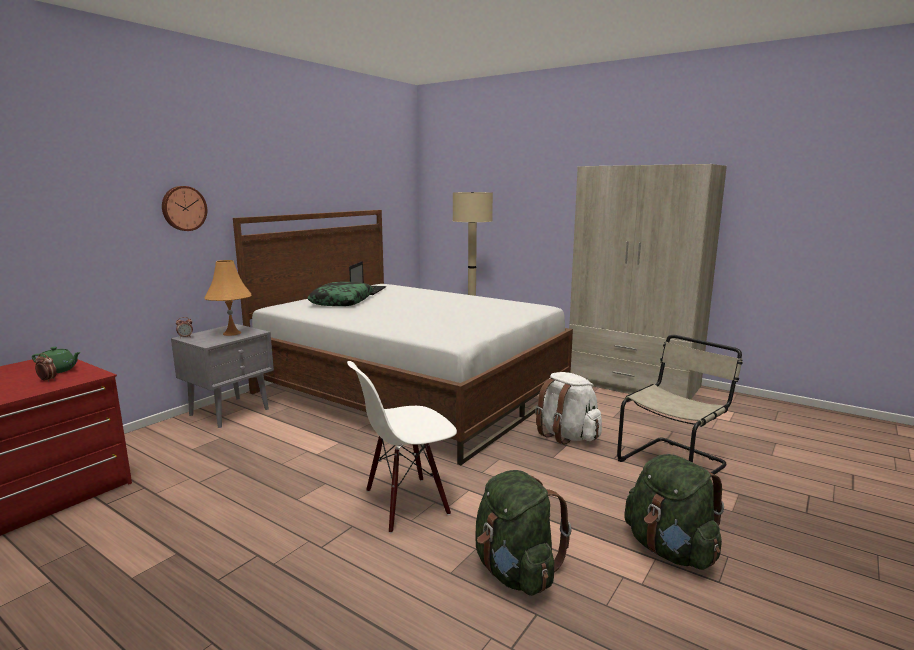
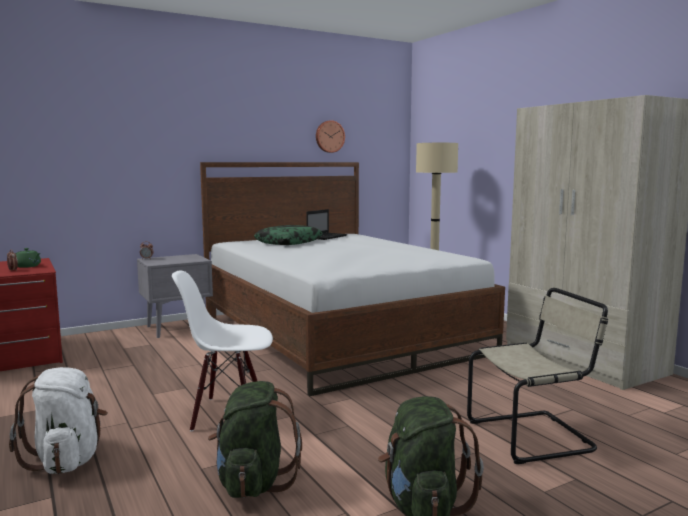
camera: 25 degrees right, 5 degrees down
wall clock [162,186,207,231] -> wall clock moved to [316,120,345,153]
orange table lamp [204,260,251,336] -> none
white backpack [535,372,602,445] -> white backpack moved to [9,367,108,474]

